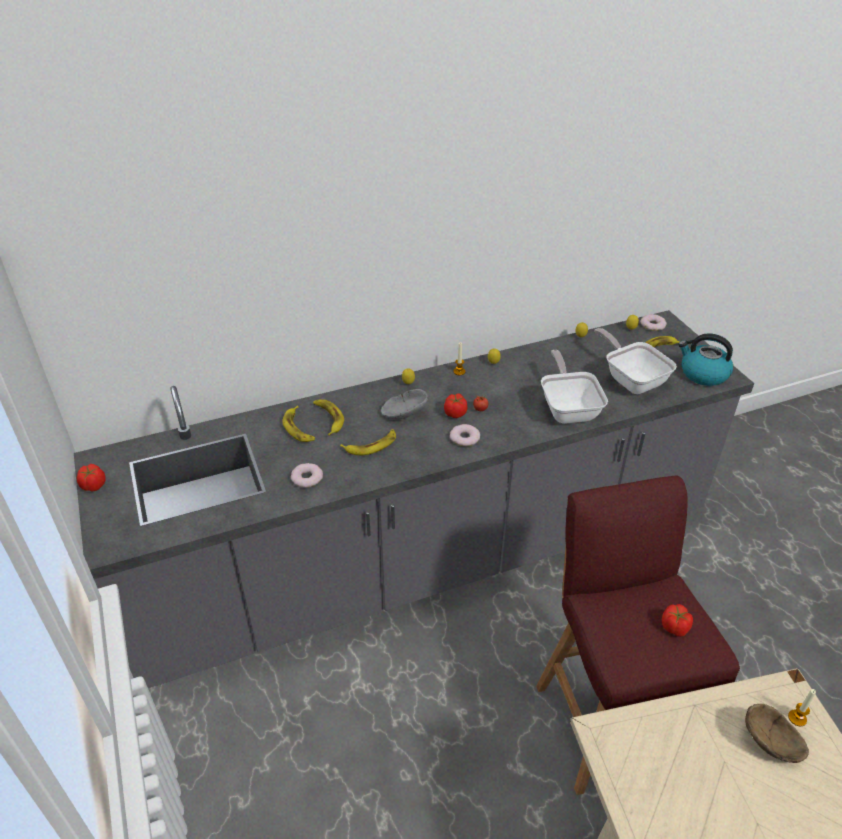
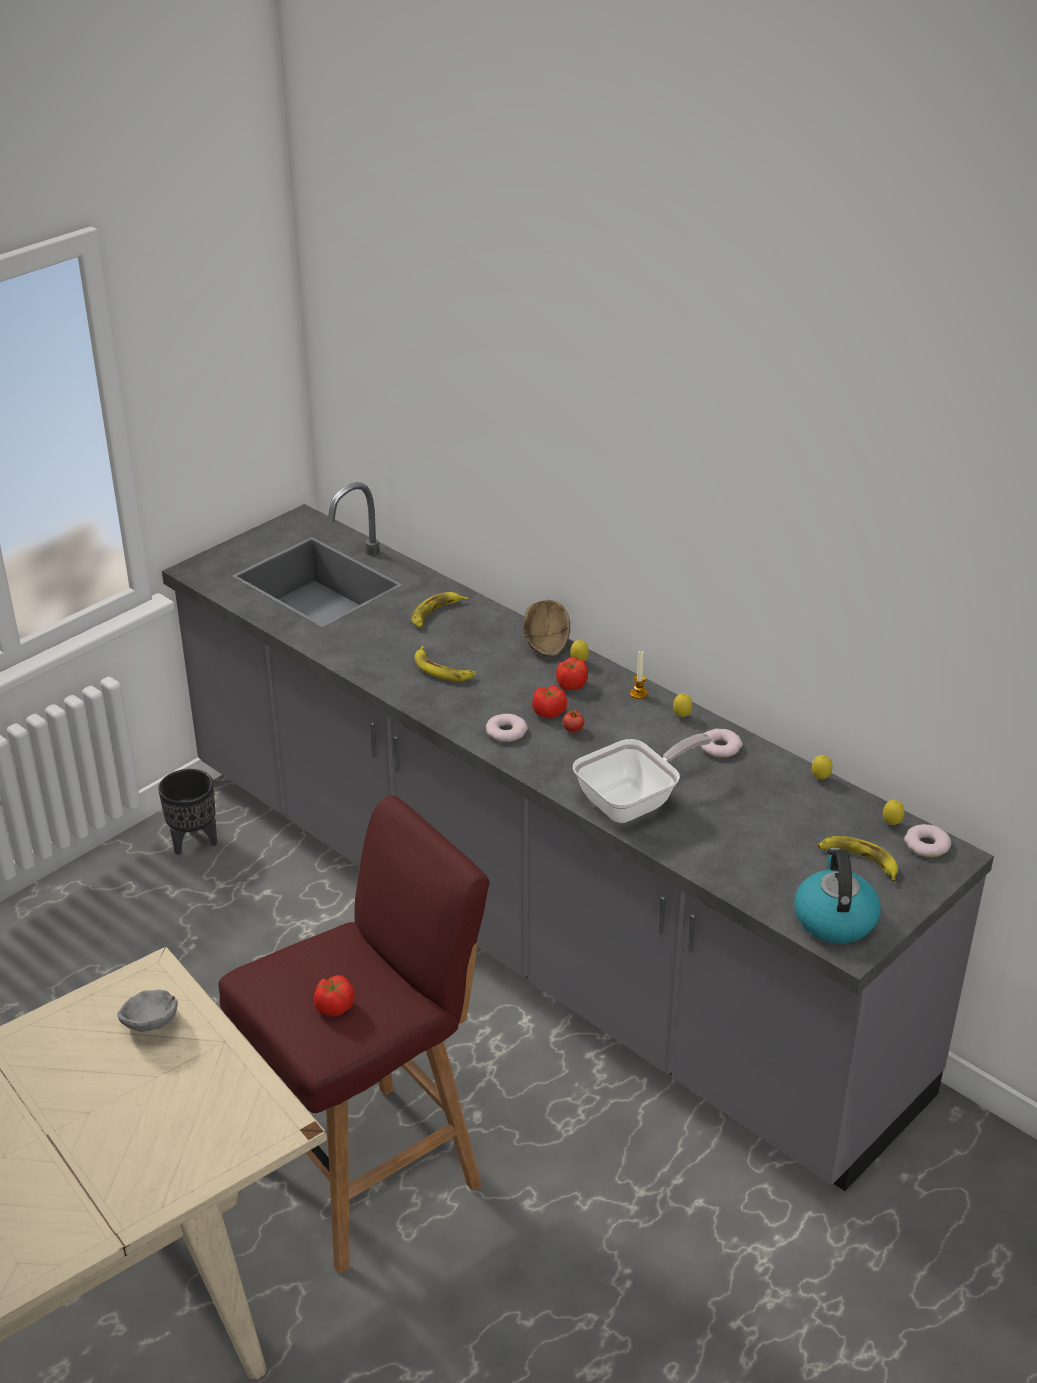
camera: 65 degrees right, 5 degrees down
tomato [77,464,106,491] -> tomato moved to [556,657,588,690]
donut [291,463,323,488] -> donut moved to [701,729,743,758]
banana [313,399,344,436] -> none
grey bowl [381,389,428,419] -> grey bowl moved to [118,990,178,1032]
frying pan [594,328,677,394] -> none
brown bowl [745,704,809,763] -> brown bowl moved to [523,600,570,657]
candle [788,689,816,727] -> none
none -> black planter [158,769,217,855]

